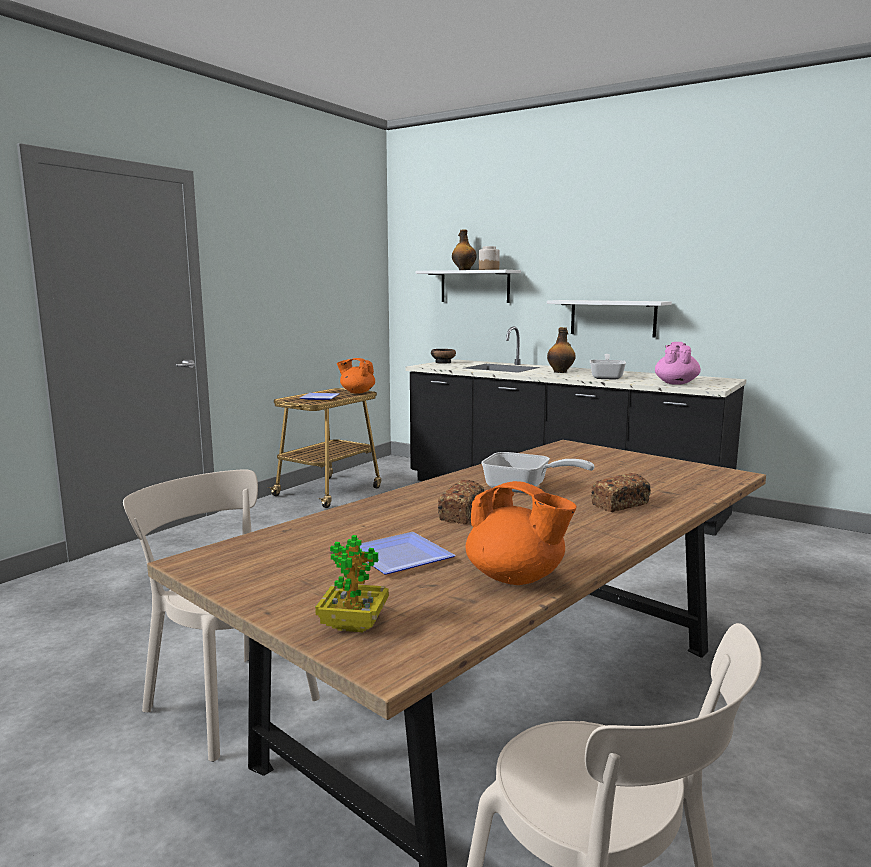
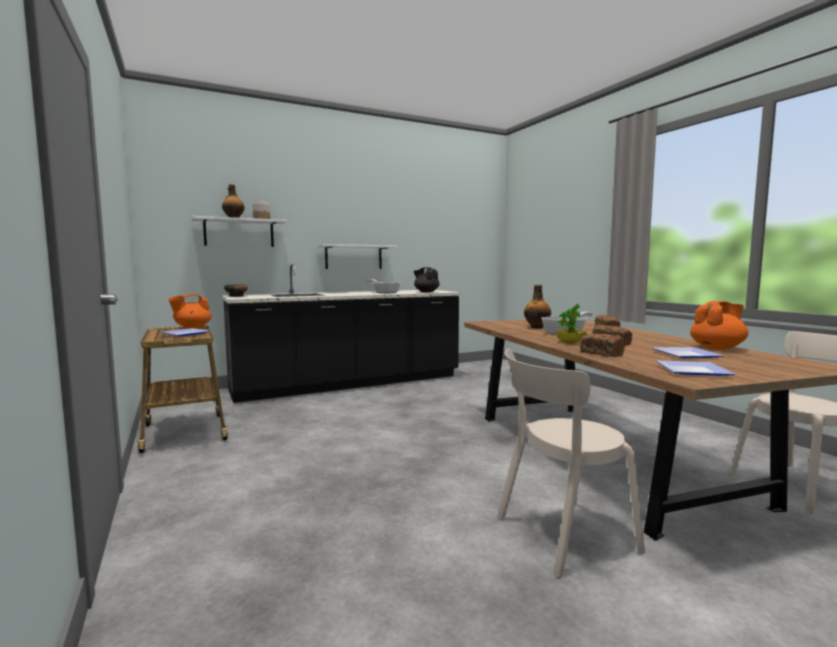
camera: 60 degrees left, 5 degrees down
potted plant [315,535,389,632] -> potted plant moved to [555,304,587,344]
bottle [547,327,576,373] -> bottle moved to [524,285,551,328]
pink teapot [655,342,701,385] -> black teapot [414,267,440,292]
none -> bread [580,334,625,357]
none -> plate [656,360,735,376]

